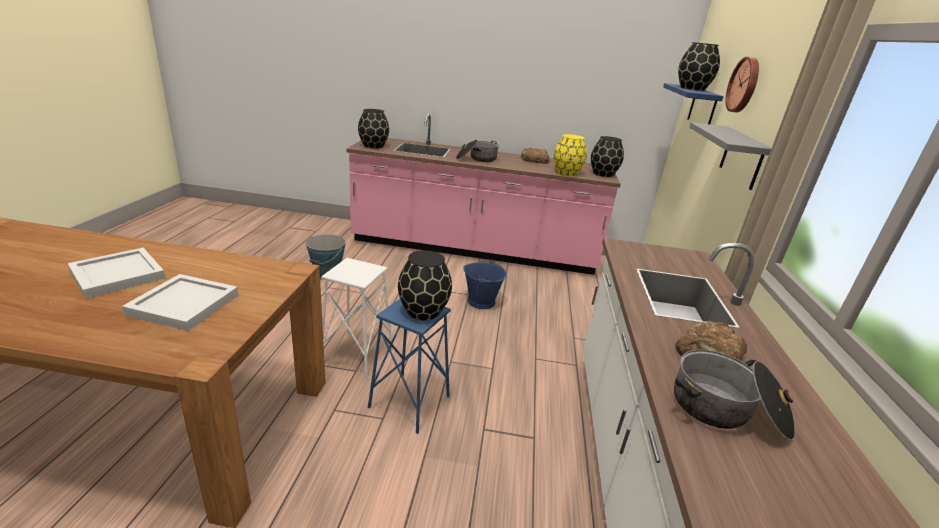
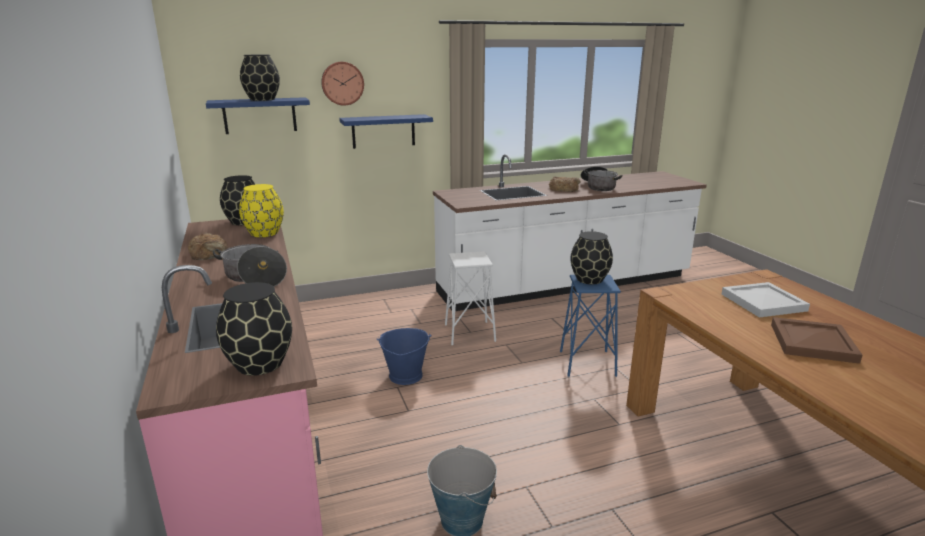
camera: 115 degrees left, 5 degrees down
white tray [67,248,166,299] -> brown tray [771,317,863,364]
white stool [321,258,393,379] -> white stool moved to [445,251,496,345]
grey shelf [689,122,772,190] -> blue shelf [339,114,433,149]

